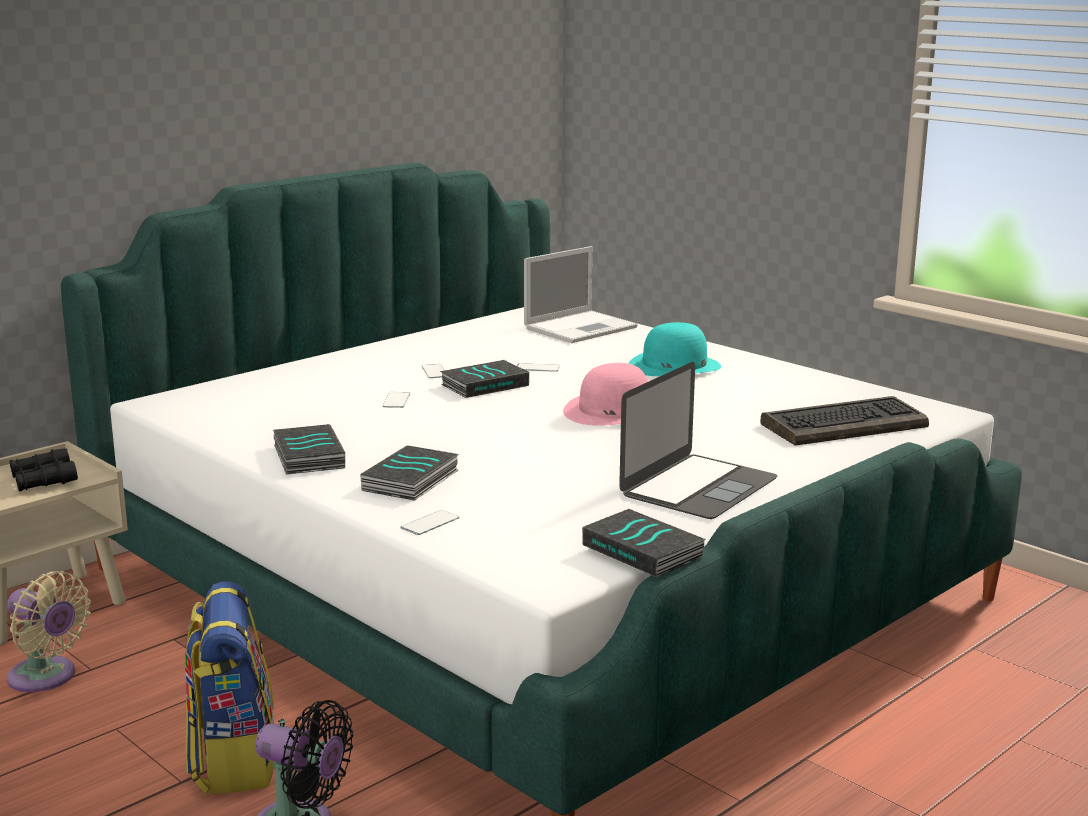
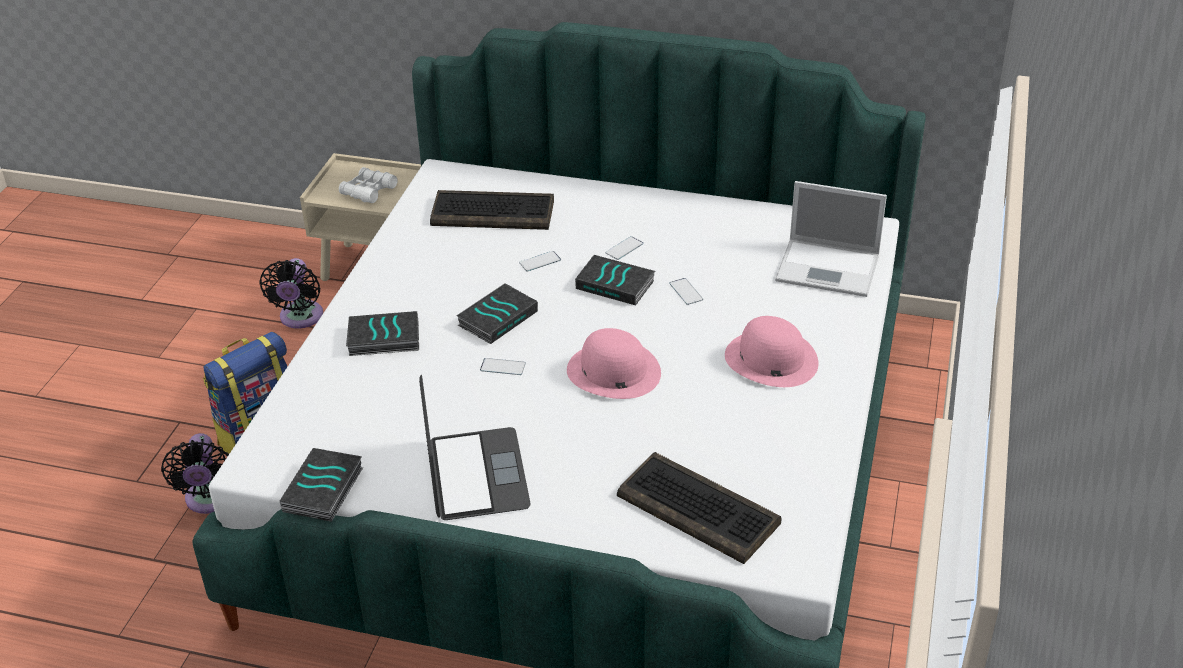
camera: 60 degrees right, 20 degrees up
beige fan [7,571,91,692] -> black fan [259,258,323,329]
black binoculars [9,448,78,491] -> white binoculars [339,167,397,203]
book [273,424,345,474] -> book moved to [457,283,538,344]
phone [401,510,459,535] -> phone moved to [480,358,526,375]
laptop [619,362,777,519] -> laptop turned 105 degrees counterclockwise [419,375,531,520]
turquoise hat [629,322,721,376] -> pink hat [725,316,818,387]
none -> keyboard [430,190,554,230]

